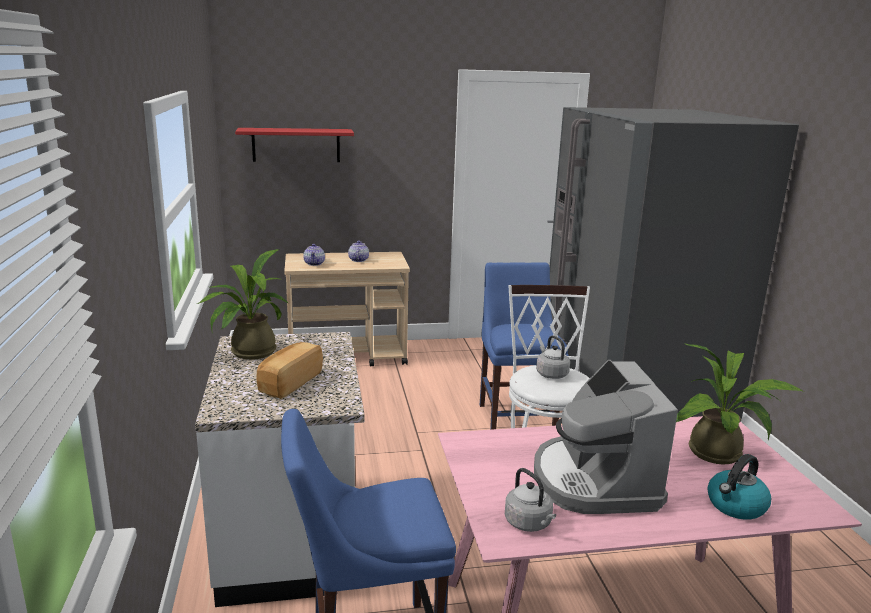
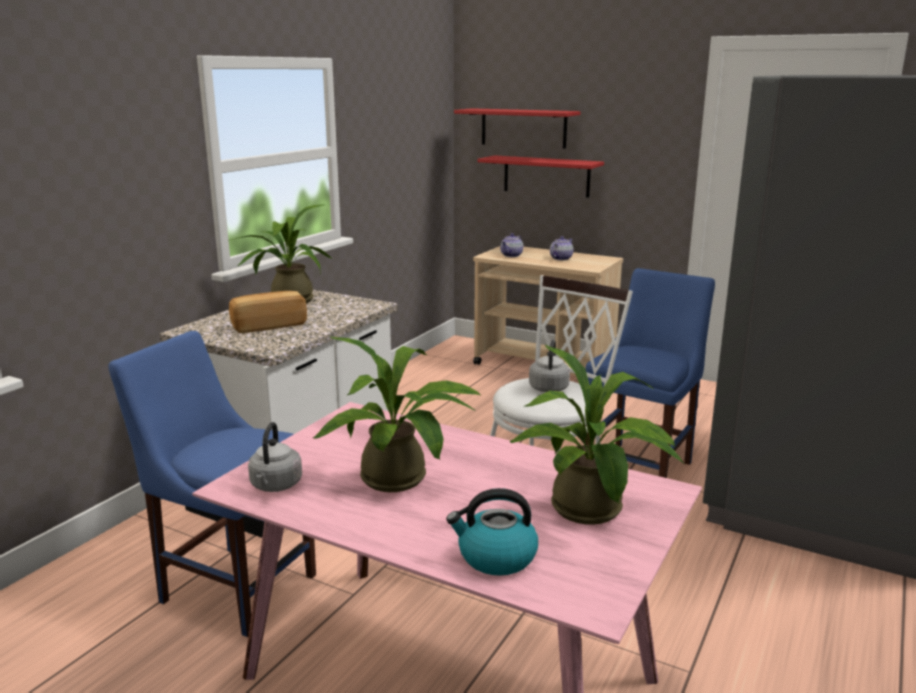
camera: 40 degrees right, 0 degrees up
coffee machine [534,360,678,514] -> potted plant [313,336,482,492]
none -> red shelf [477,155,604,198]

